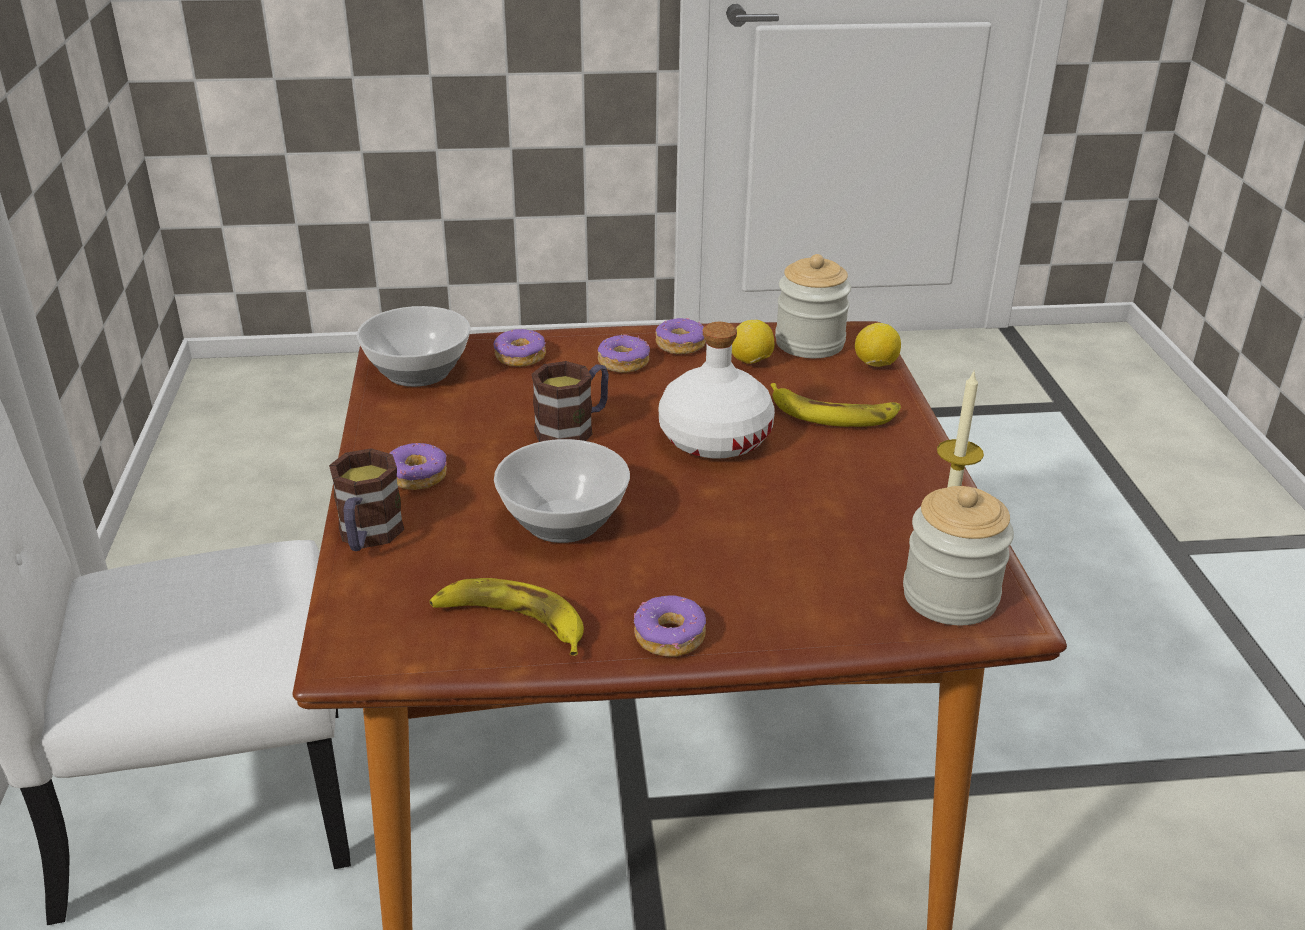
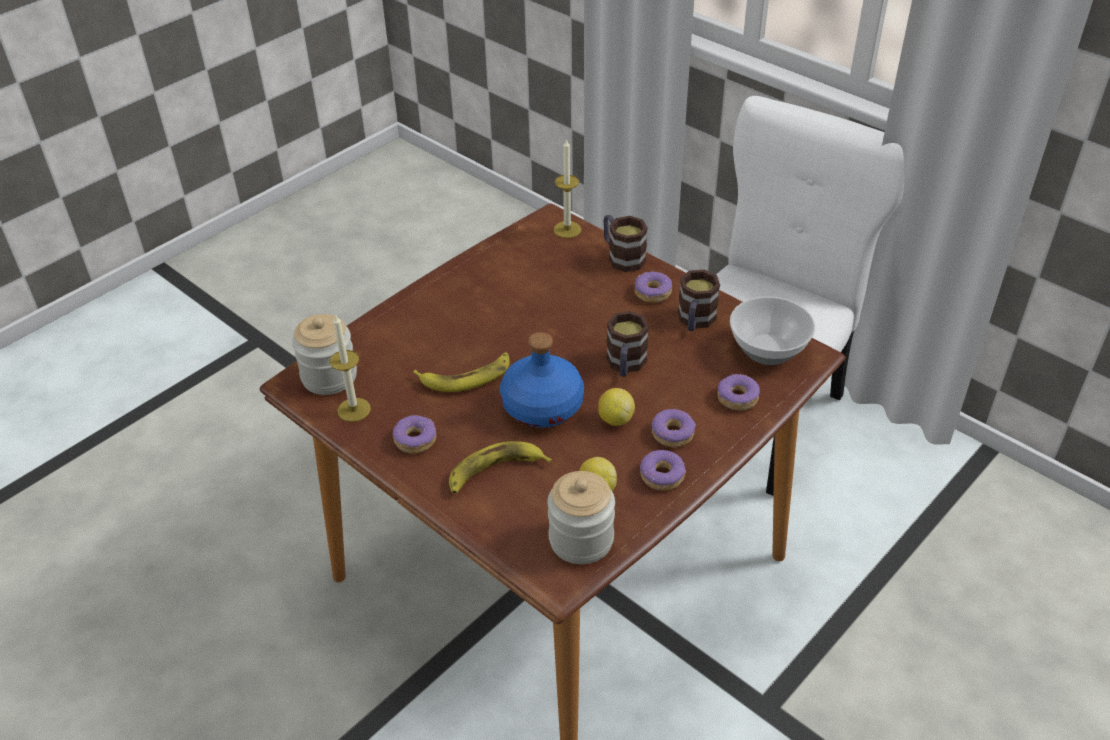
camera: 140 degrees right, 10 degrees up
banana [429,578,584,656] -> banana moved to [413,352,510,392]
bowl [494,439,630,543] -> none
donut [633,595,706,657] -> donut moved to [393,415,436,454]
white bottle [659,322,775,459] -> blue bottle [500,332,584,428]
lemon [855,323,901,367] -> lemon moved to [598,388,635,426]
none -> candle [553,138,581,238]
none -> mug [678,270,720,331]

